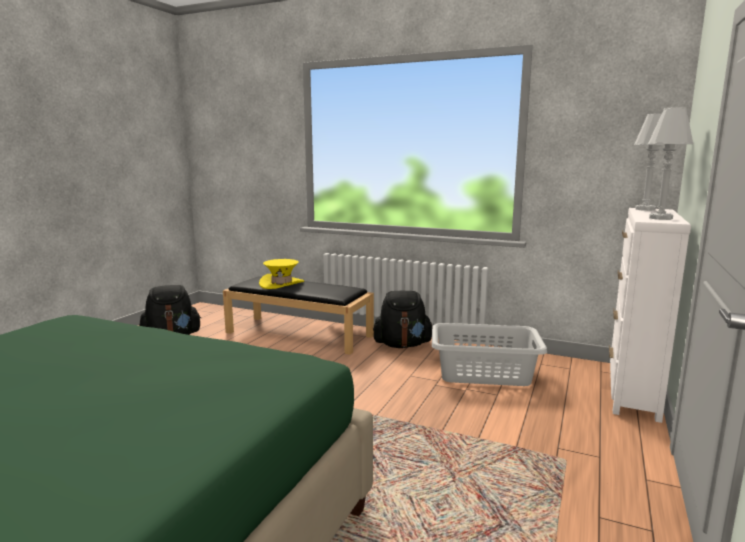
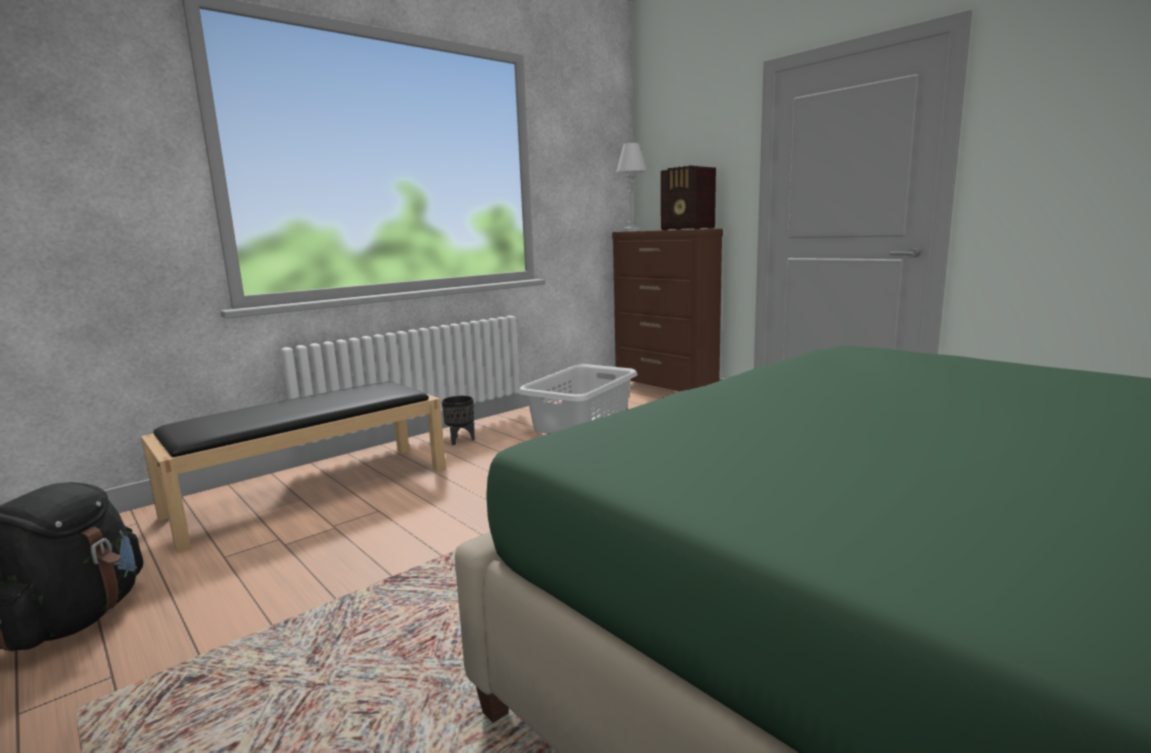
camera: 65 degrees left, 0 degrees up
yellow hat [259,259,304,289] -> none
black backpack [373,291,433,348] -> black planter [442,396,475,445]
white dresser [609,208,691,423] -> brown dresser [612,229,723,391]
white table lamp [648,107,694,220] -> radio [661,166,716,230]

